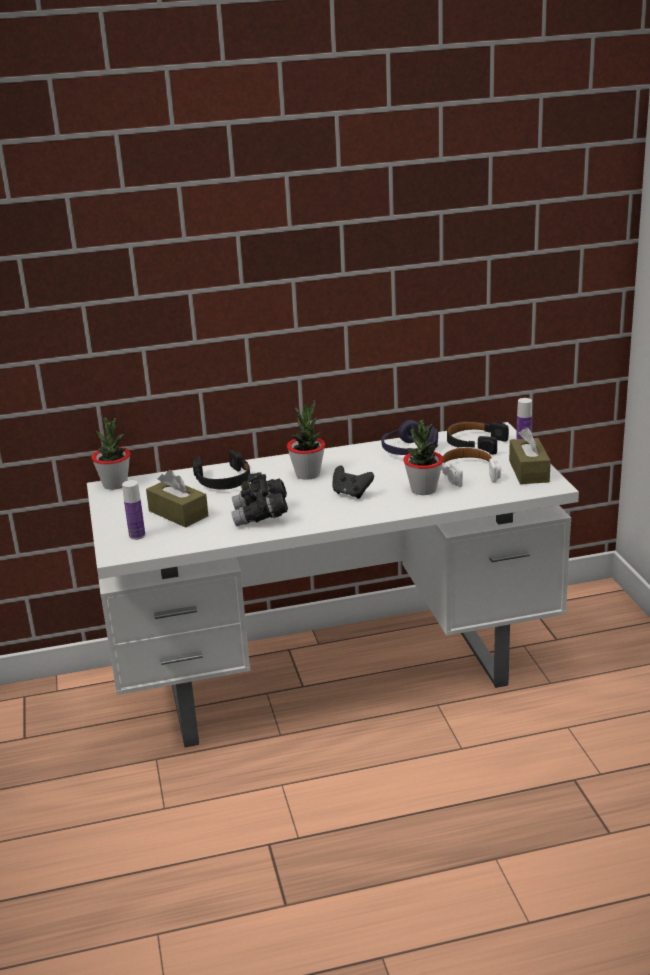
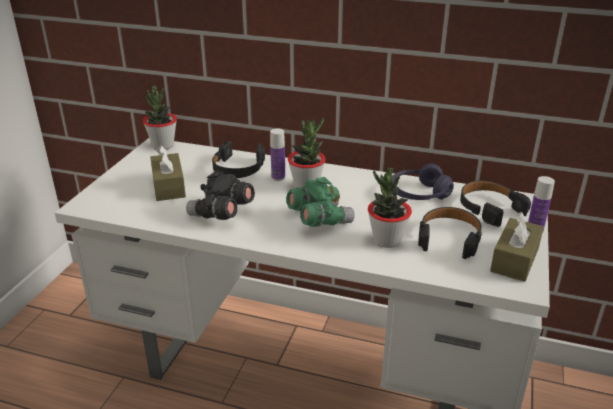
camera: 30 degrees right, 5 degrees up
bottle [122,480,145,540] -> bottle moved to [270,128,285,181]
black game controller [332,465,374,499] -> green binoculars [286,177,354,227]
white headphones [441,447,501,487] -> black headphones [418,207,482,259]

